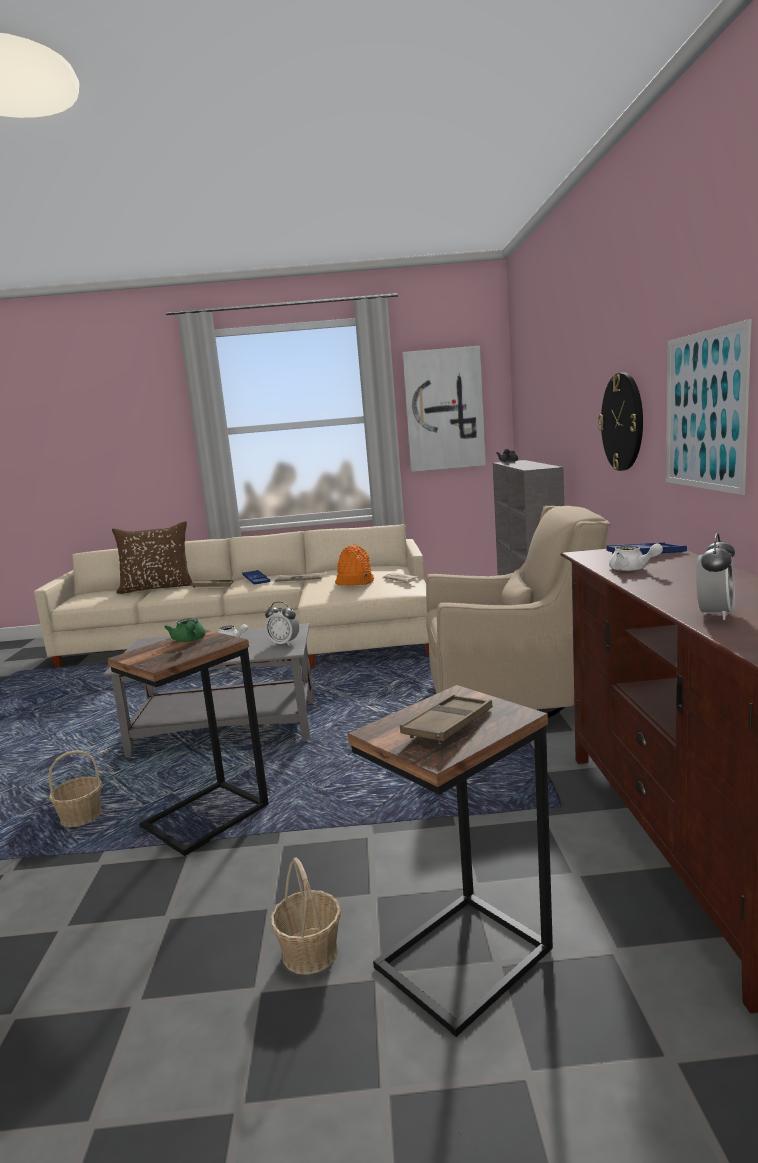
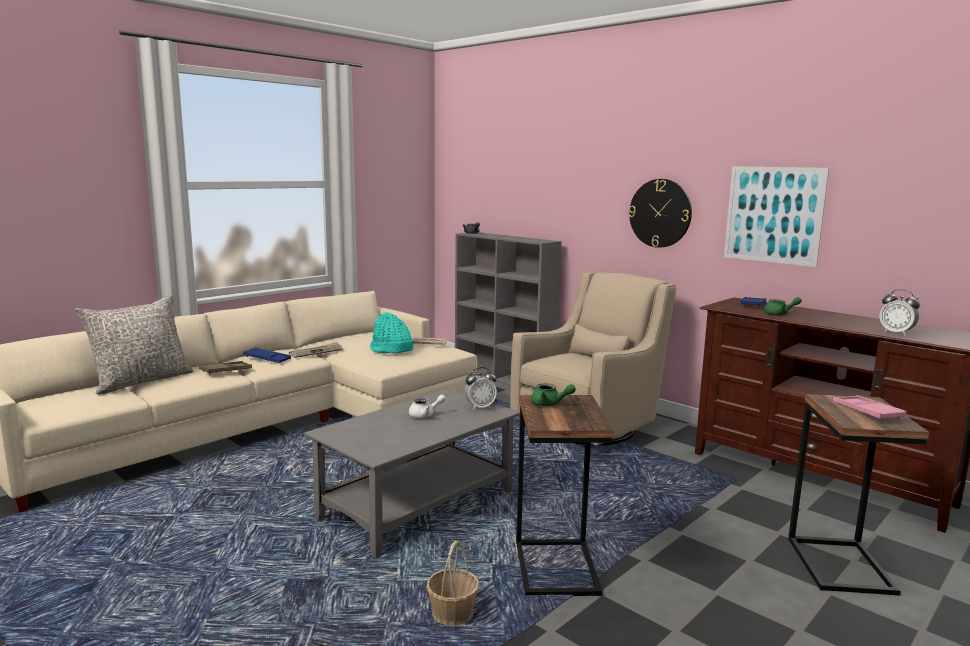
camera: 45 degrees left, 0 degrees up
brown pillow [112,521,192,594] -> grey pillow [75,295,193,394]
basket [271,857,341,975] -> none
orange hat [335,545,374,586] -> turquoise hat [370,312,413,354]
brown tray [400,694,493,744] -> pink tray [833,395,907,421]
picture [402,346,486,472] -> none
white teapot [609,543,663,571] -> green teapot [764,297,802,315]
alarm clock [696,533,735,620] -> alarm clock turned 150 degrees clockwise [880,289,920,336]

